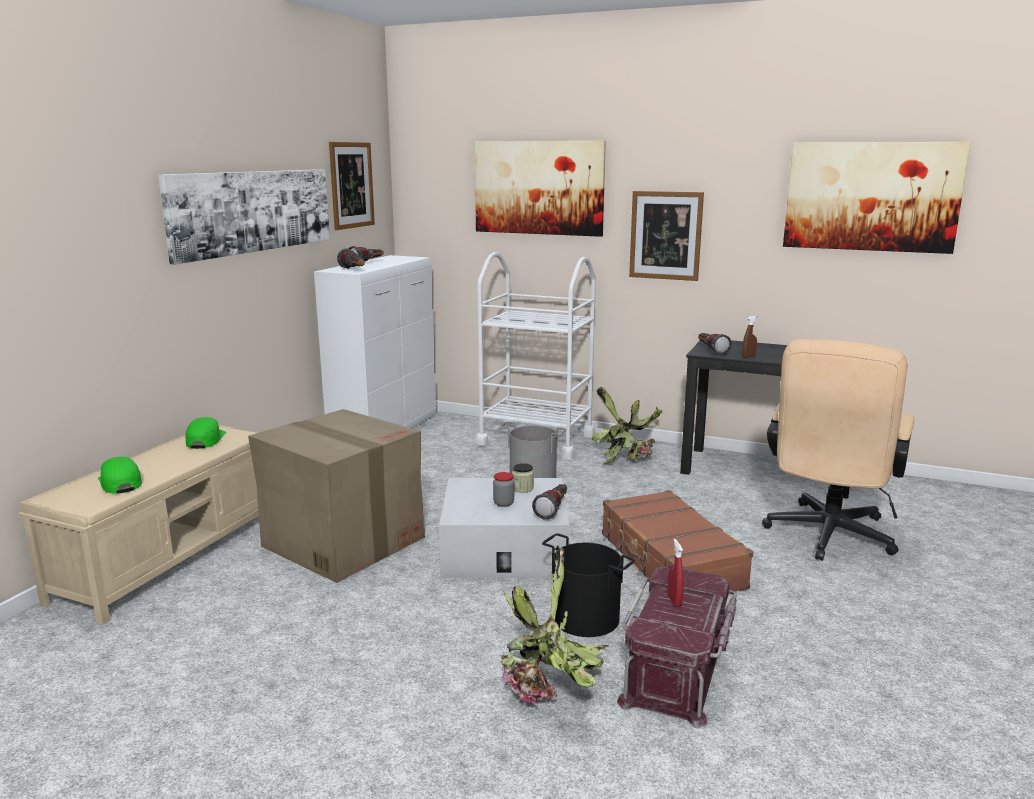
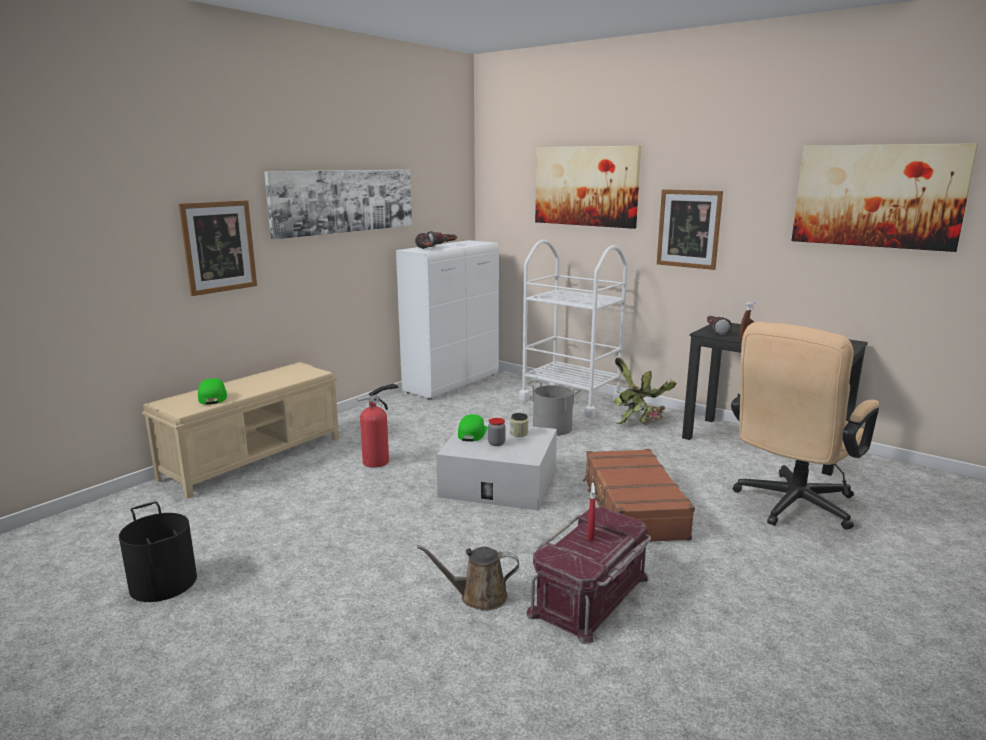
camera: 15 degrees right, 0 degrees up
green cap [185,417,226,449] -> green cap moved to [458,414,488,442]
cardboard box [248,409,425,583] -> fire extinguisher [357,383,398,468]
picture [329,142,375,230] -> picture moved to [179,200,257,296]
potted plant [500,545,609,705] -> brown watering can [417,545,519,611]
flashlight [532,484,567,520] -> none
black bucket [542,533,635,637] -> black bucket moved to [119,502,197,602]

